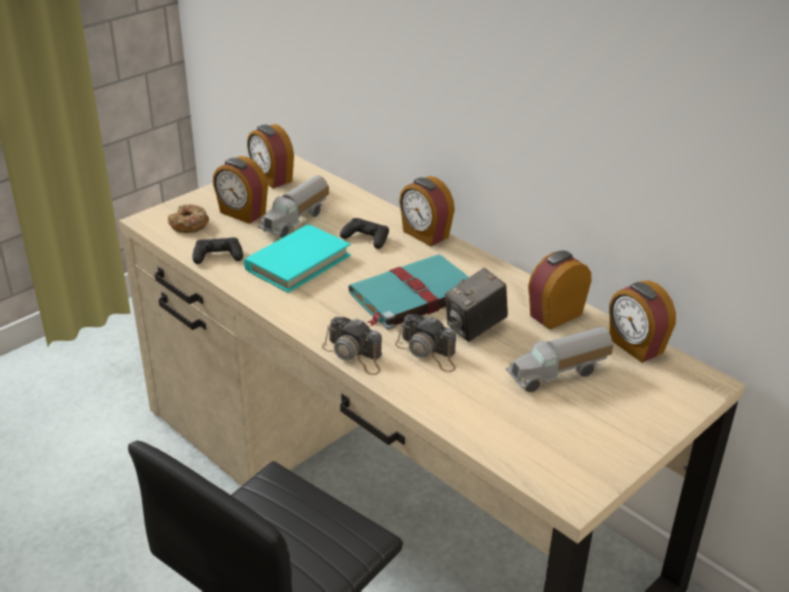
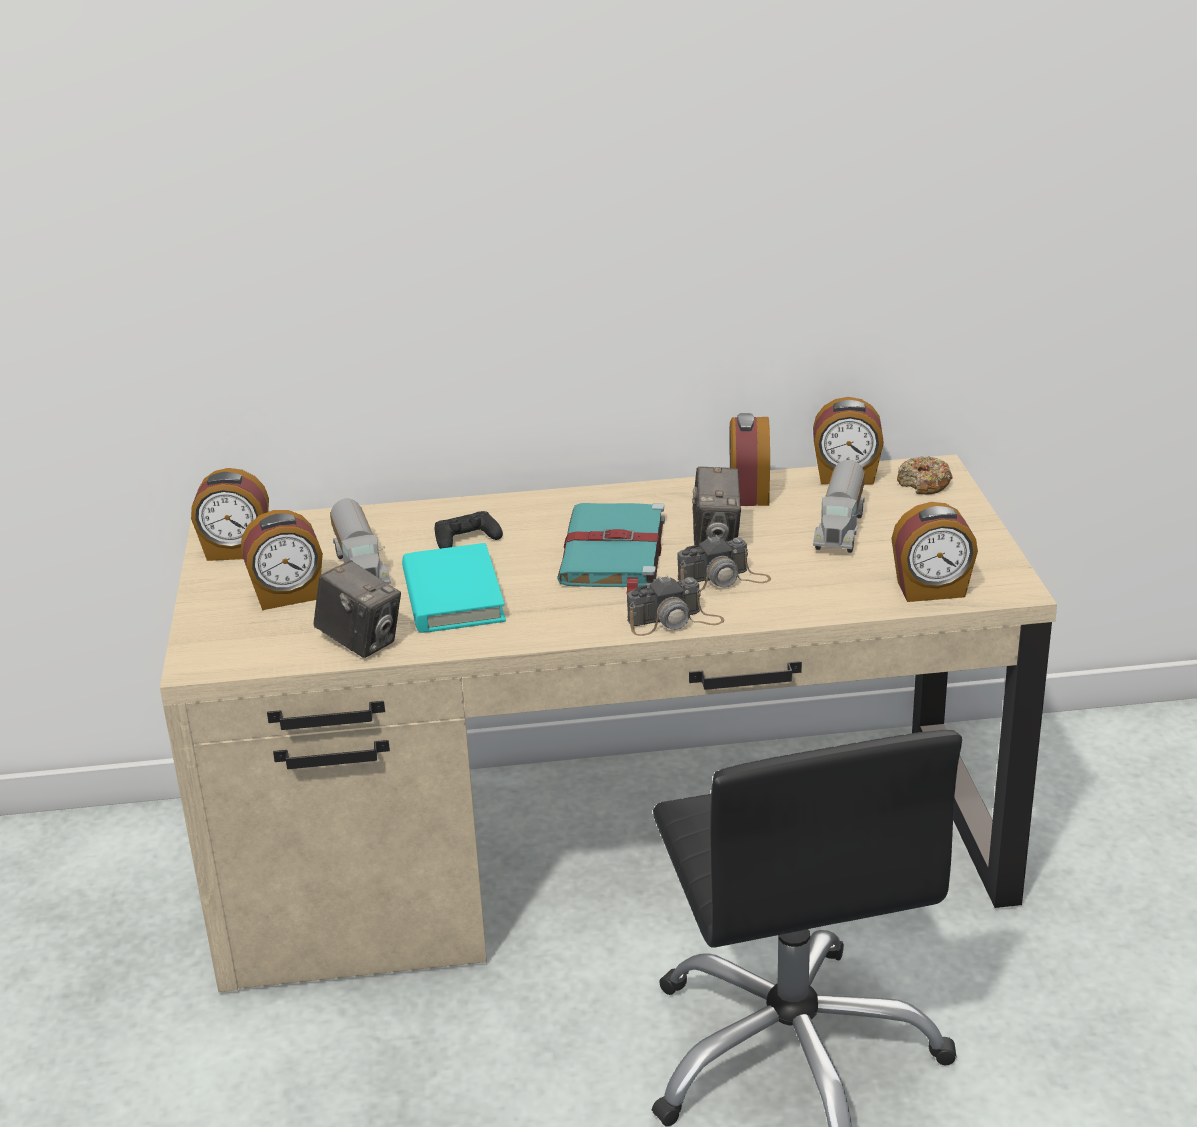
camera: 50 degrees left, 5 degrees down
donut [168,204,209,233] -> donut moved to [897,456,953,495]
black game controller [193,237,243,264] -> camera [314,560,401,658]
alarm clock [399,176,455,246] -> alarm clock moved to [891,502,978,602]

